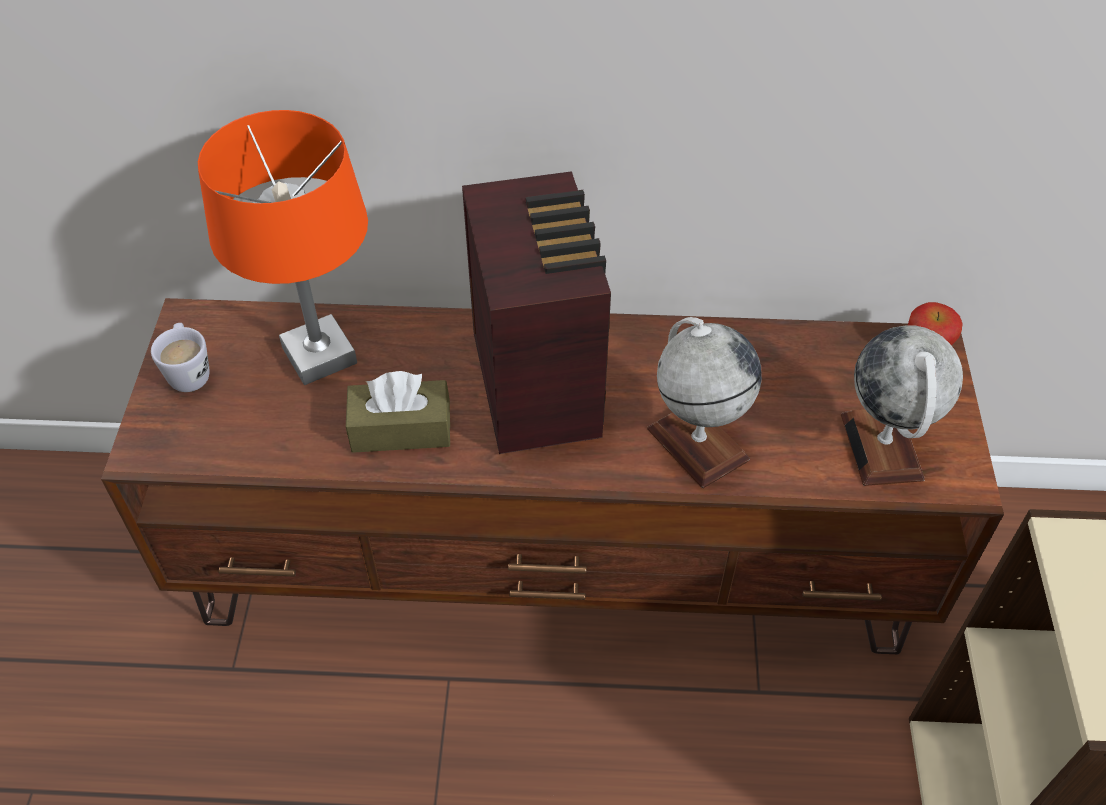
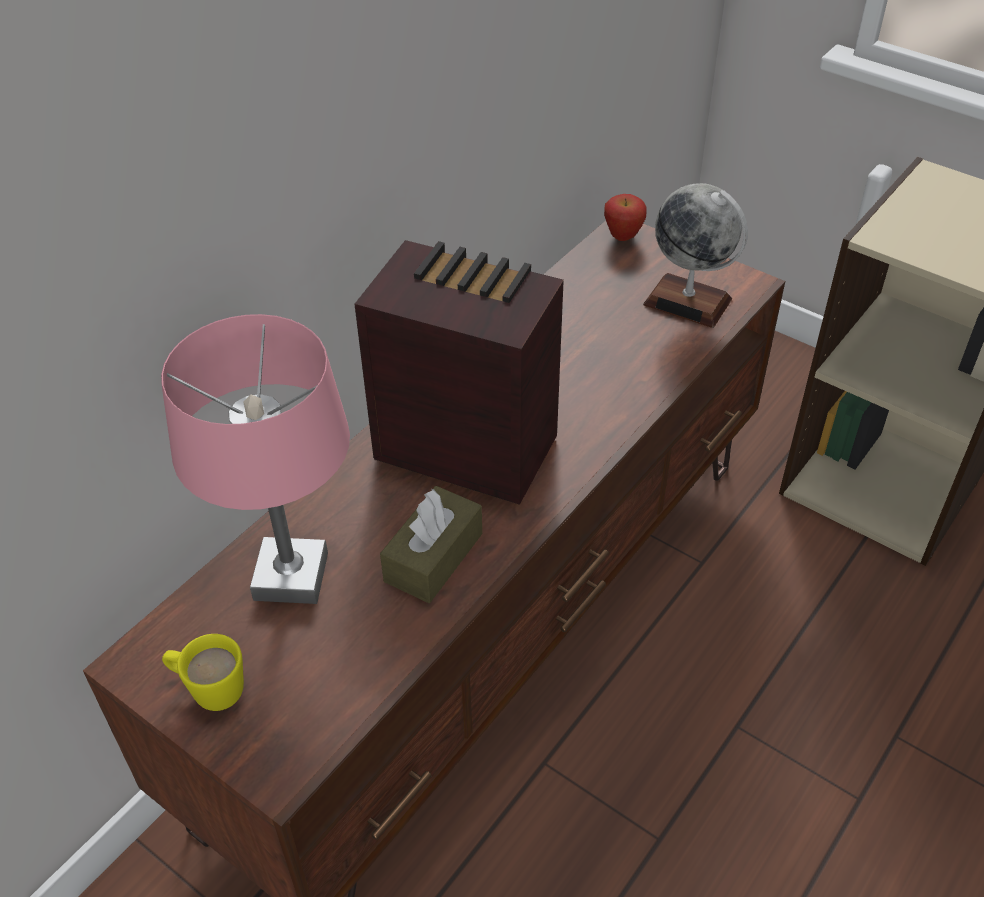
camera: 55 degrees left, 5 degrees down
white mug [151,323,209,392] -> yellow mug [162,634,244,711]
orange table lamp [198,110,368,385] -> pink table lamp [161,314,350,604]
globe [647,317,762,488] -> none

